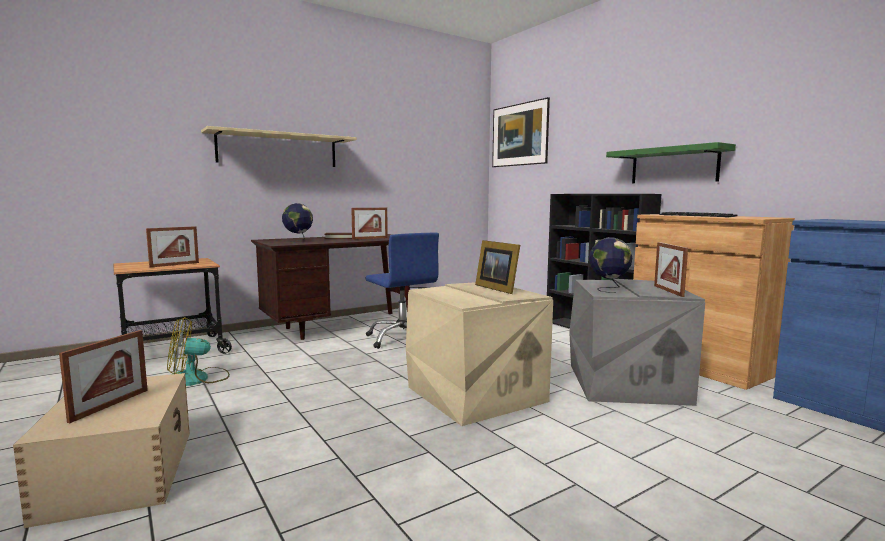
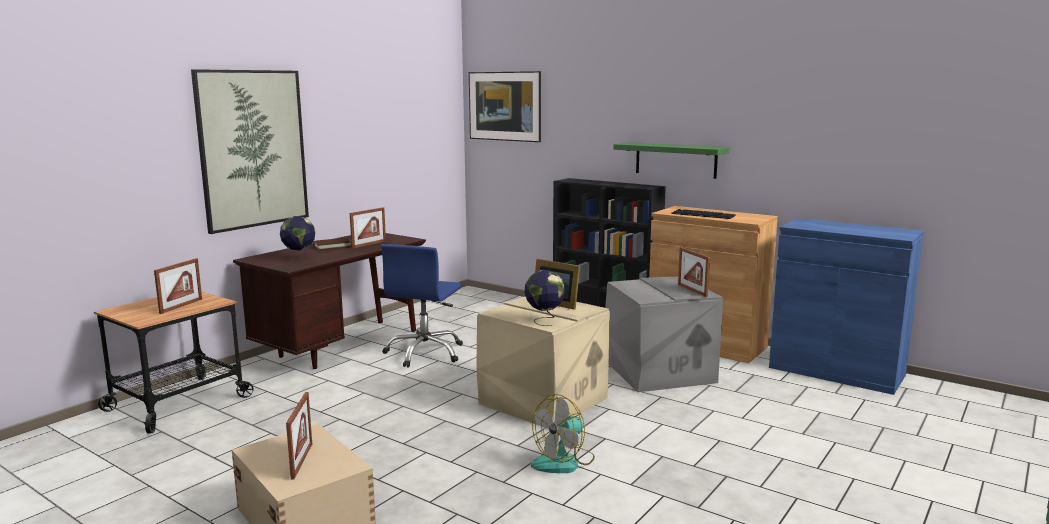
camera: 20 degrees left, 5 degrees up
fan [167,317,230,386] -> fan moved to [531,394,595,473]
beige shelf [201,126,357,167] -> picture [191,69,309,234]
blue office chair [365,233,439,349] -> blue office chair turned 75 degrees clockwise [381,244,463,368]
globe [589,237,632,293] -> globe moved to [524,270,565,326]

